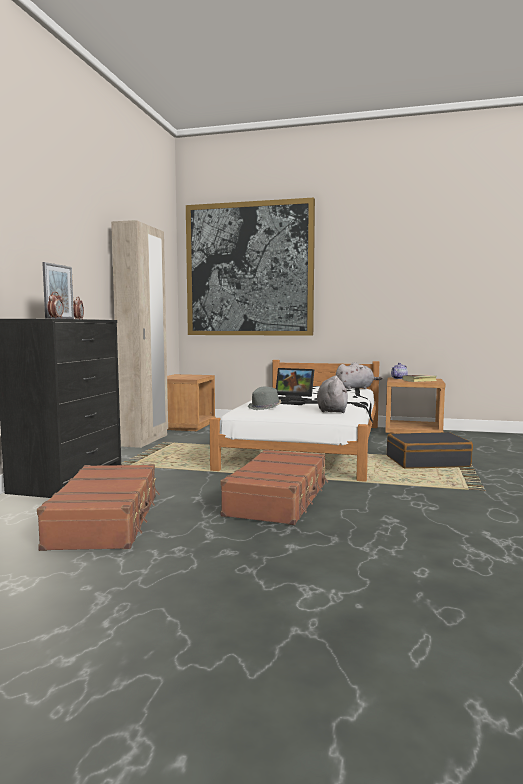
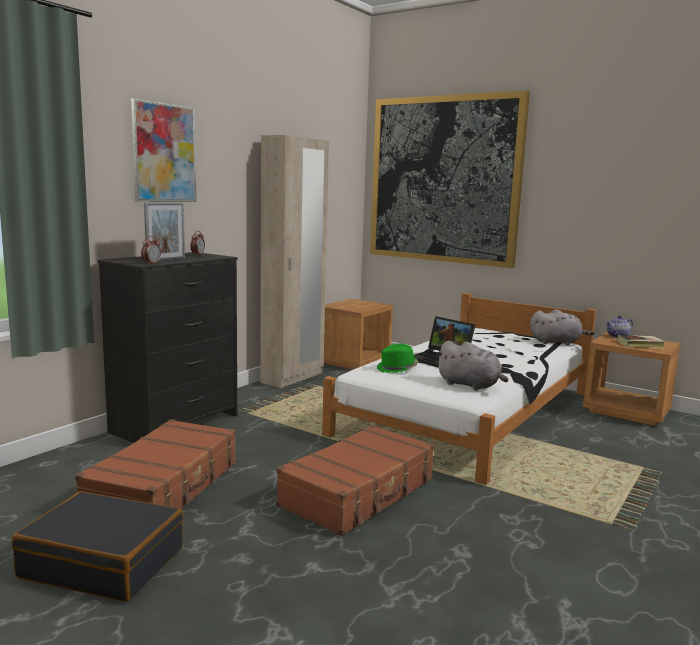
camera: 20 degrees right, 5 degrees up
grey hat [248,387,282,410] -> green hat [377,343,419,373]
grey plush toy [317,375,348,413] -> grey plush toy turned 105 degrees clockwise [436,341,508,390]
black suitcase [387,432,473,469] -> black suitcase moved to [12,491,183,602]
none -> picture [131,98,196,202]

